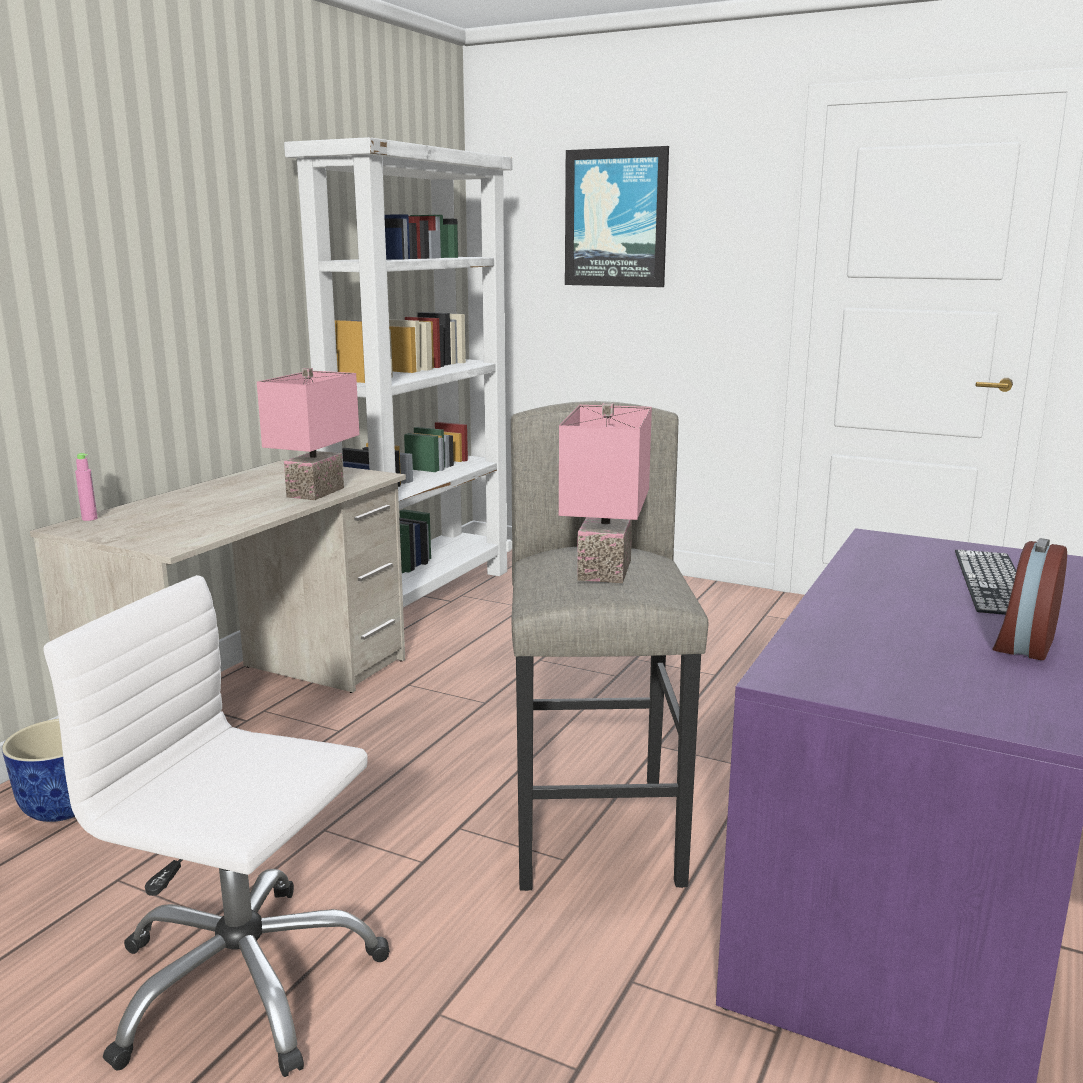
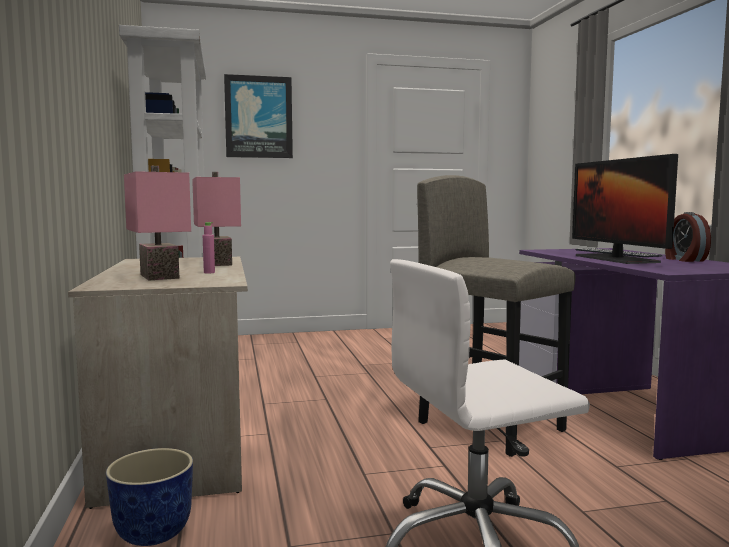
camera: 40 degrees left, 10 degrees down
pink bottle [75,453,98,521] -> pink bottle moved to [203,222,215,273]
pink table lamp [559,403,652,583] -> pink table lamp moved to [124,166,191,280]
none -> monitor [572,154,678,264]

